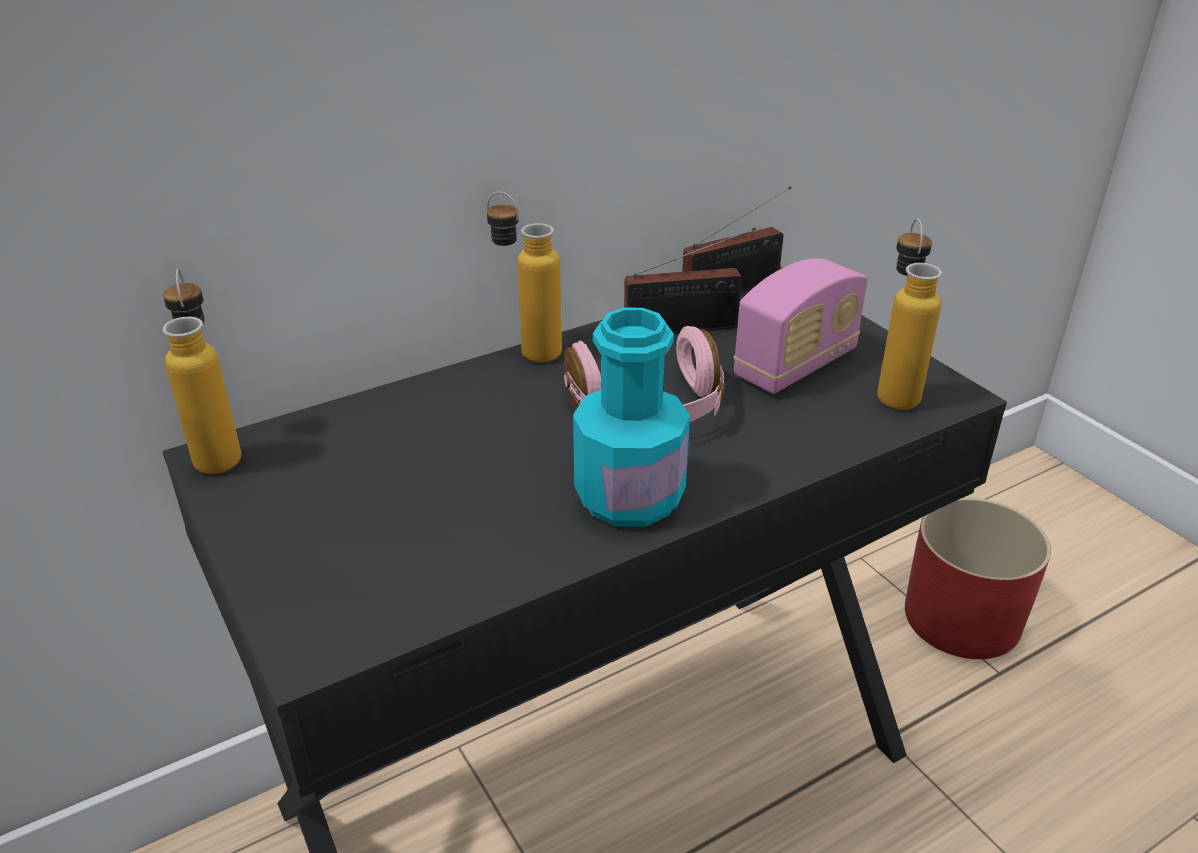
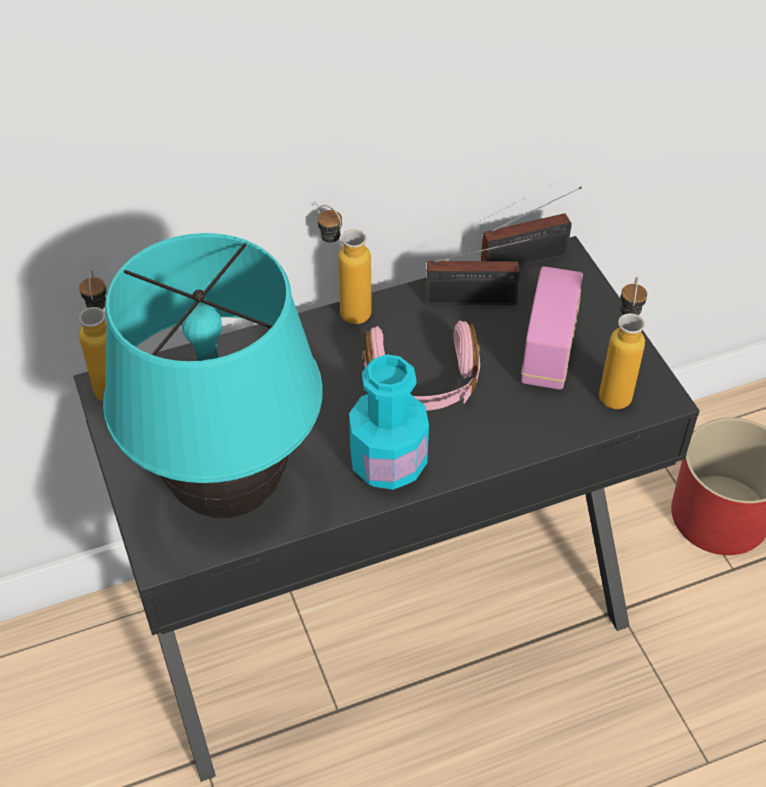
camera: 10 degrees right, 15 degrees up
radio [734,258,868,394] -> radio turned 45 degrees counterclockwise [521,266,583,390]
none -> turquoise table lamp [103,233,323,518]

